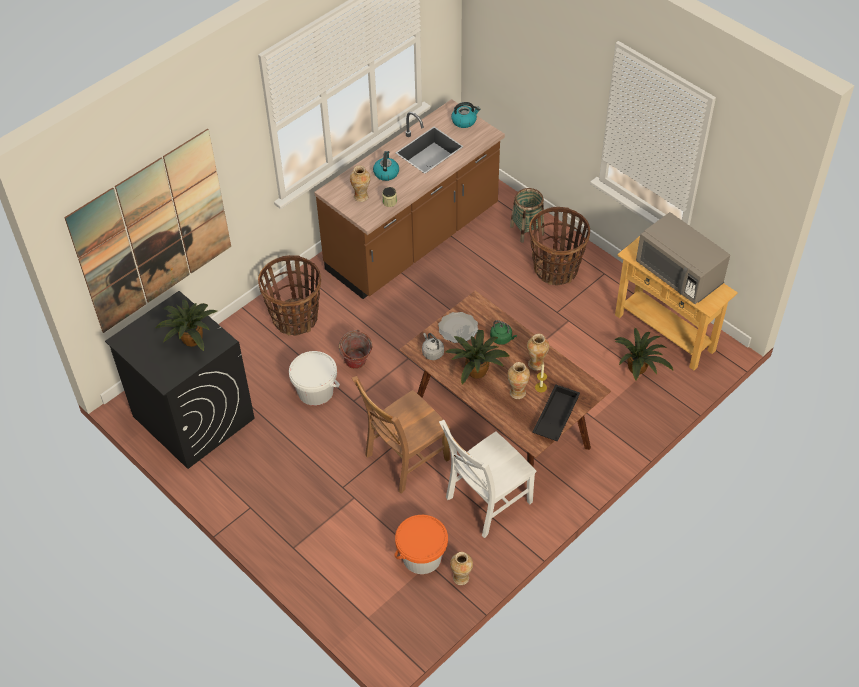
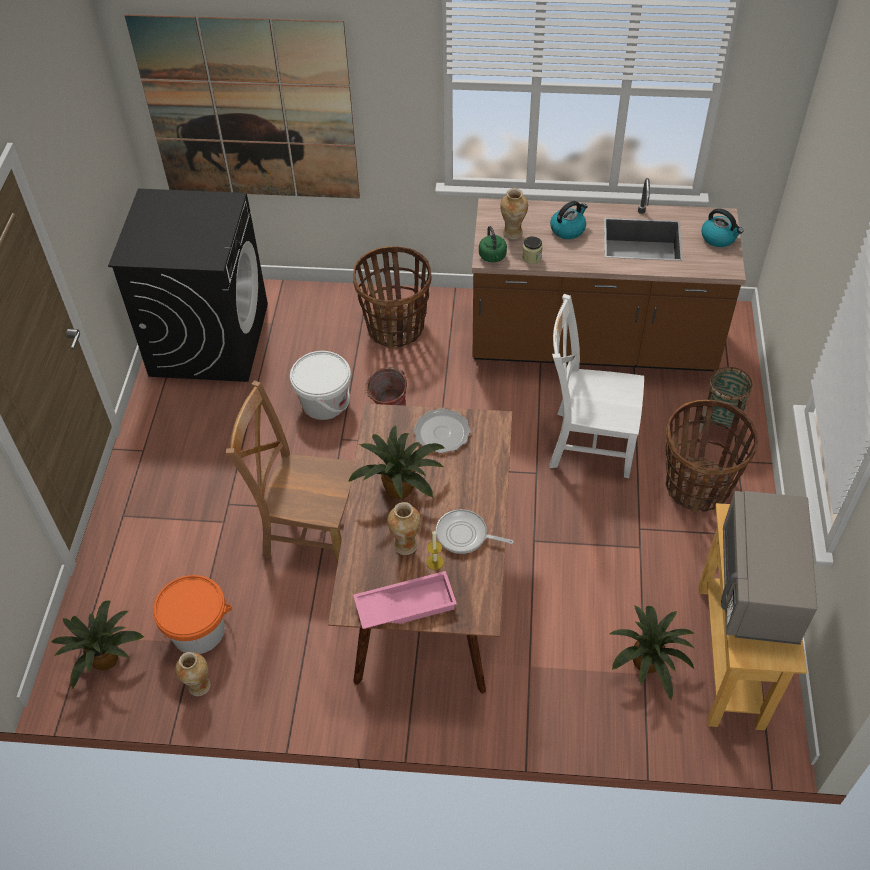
camera: 50 degrees right, 0 degrees up
potted plant [156,300,217,351] -> potted plant moved to [51,600,144,689]
grey kettle [422,333,444,360] -> none
white chair [439,420,537,538] -> white chair moved to [549,294,644,478]
green kettle [490,320,517,345] -> green kettle moved to [479,226,507,262]
vase [527,334,549,371] -> frying pan [436,509,514,554]
black tray [532,385,580,442] -> pink tray [353,571,457,629]

